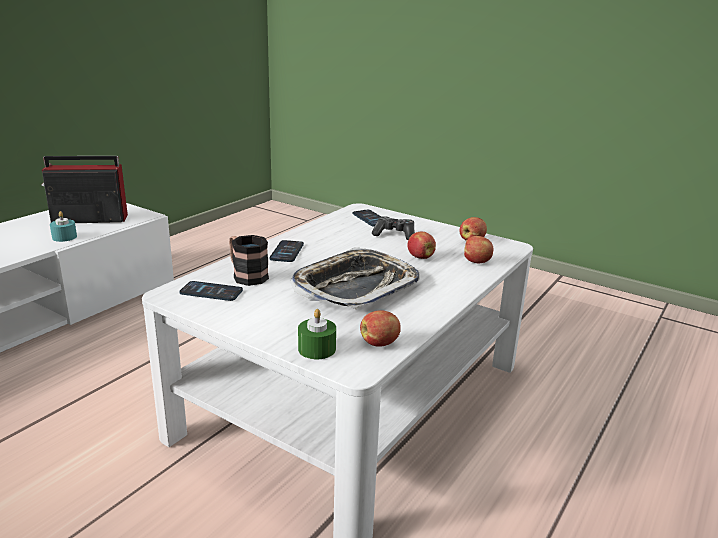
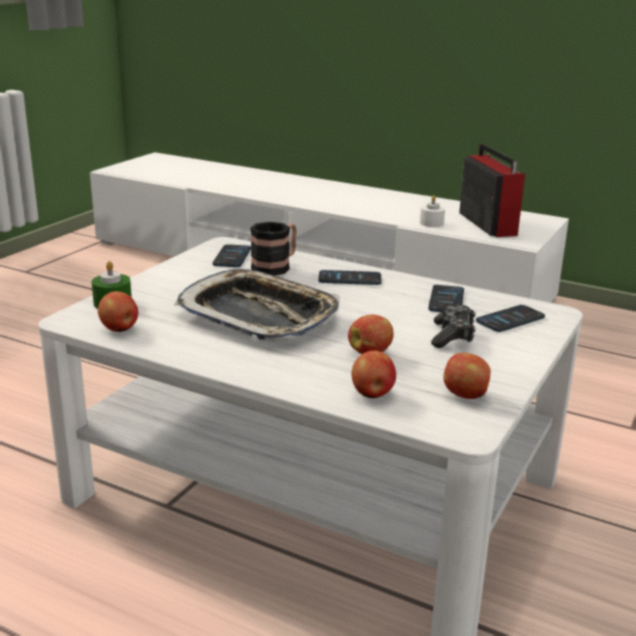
camera: 85 degrees right, 0 degrees up
turquoise candle [50,211,77,242] -> white candle [420,195,445,227]
none -> phone [428,285,464,312]

